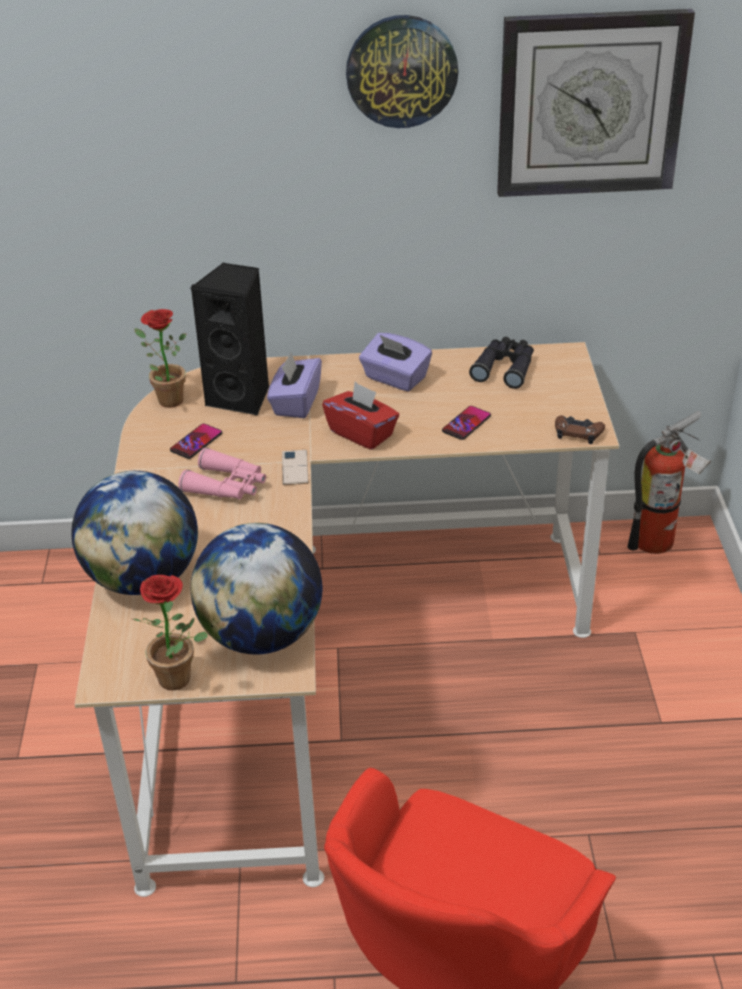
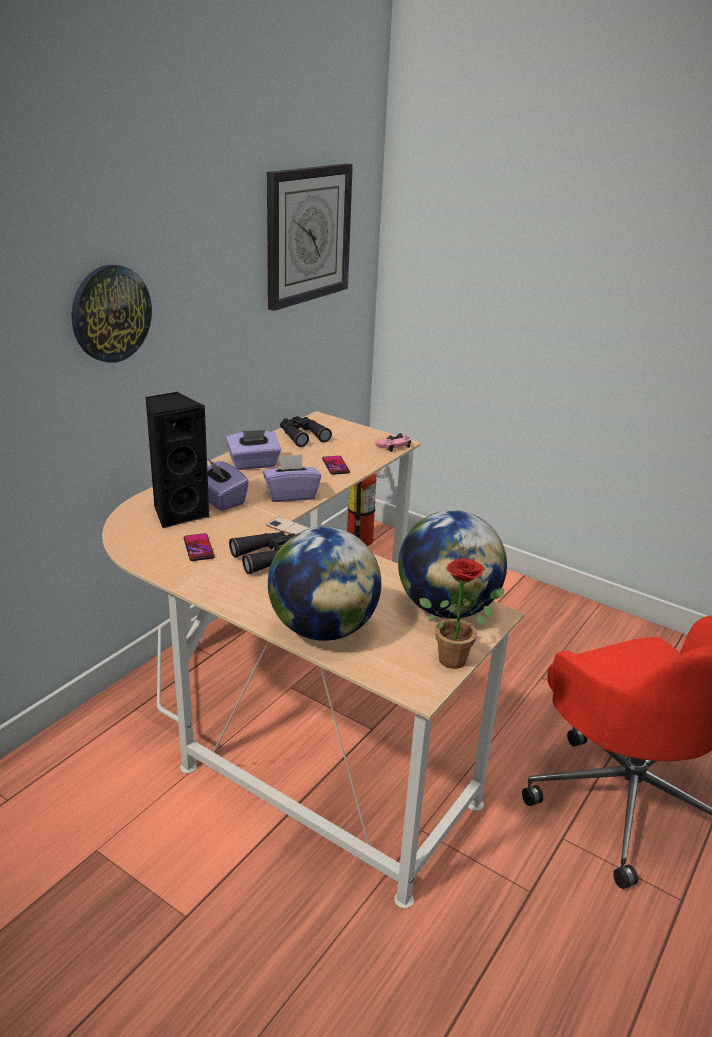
camera: 55 degrees left, 10 degrees down
potted plant [135,309,186,408] -> none
pink binoculars [179,448,266,500] -> black binoculars [229,531,295,574]
red tissue box [322,382,399,450] -> purple tissue box [263,454,321,502]
wall clock [346,15,458,128] -> wall clock moved to [72,265,152,363]
brown game controller [555,415,605,444] -> pink game controller [375,433,411,452]

